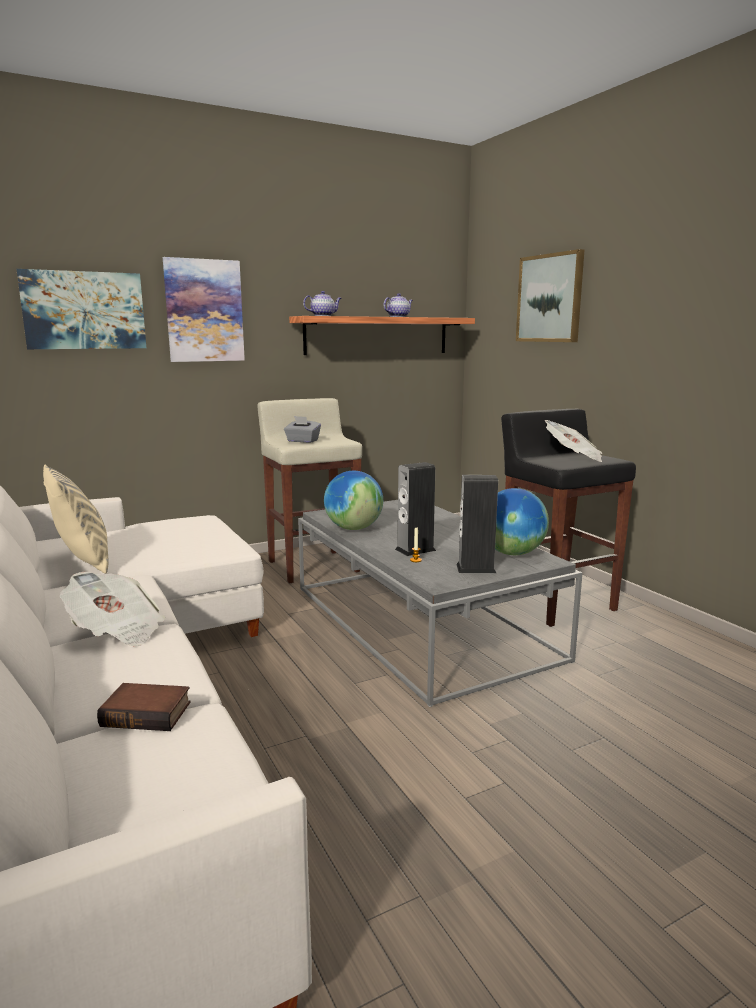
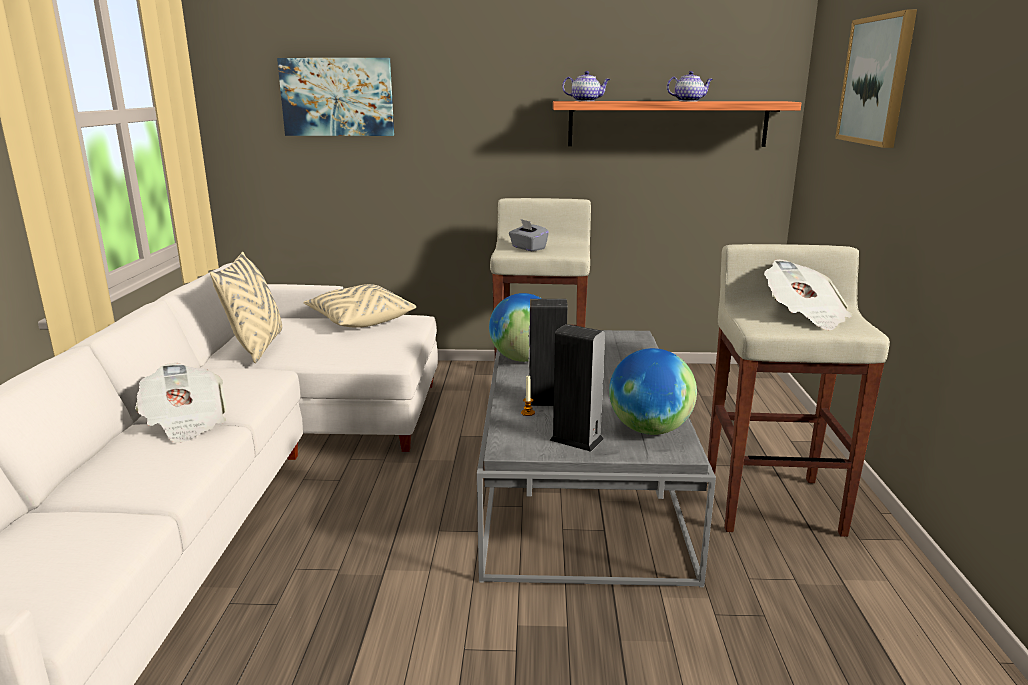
camera: 30 degrees right, 5 degrees up
book [97,683,191,731] -> none
picture [163,257,245,362] -> none
black stool [501,409,636,627] -> beige stool [708,244,890,537]
none -> beige pillow [303,284,416,328]

